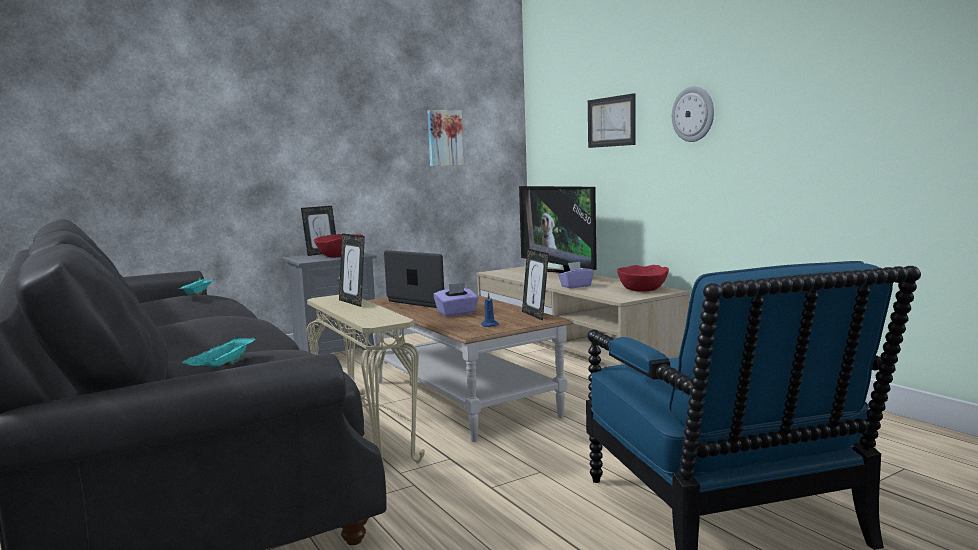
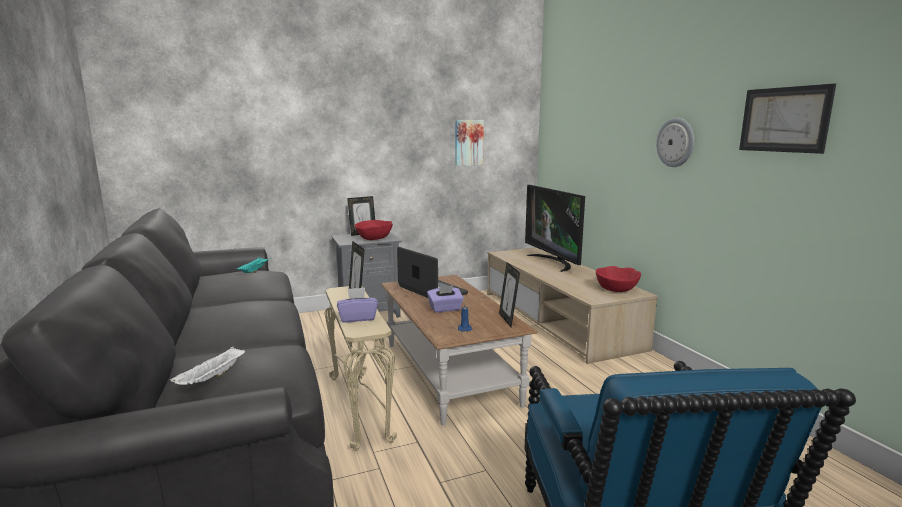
camera: 10 degrees right, 5 degrees up
turquoise tray [182,336,256,367] -> white tray [170,347,245,385]
purple tissue box [558,262,594,288] -> purple tissue box moved to [337,287,378,322]
picture [588,93,636,148] -> picture moved to [739,84,836,154]

